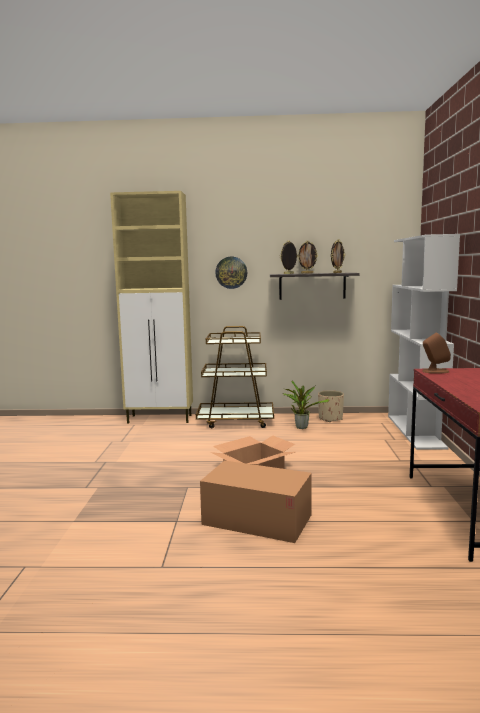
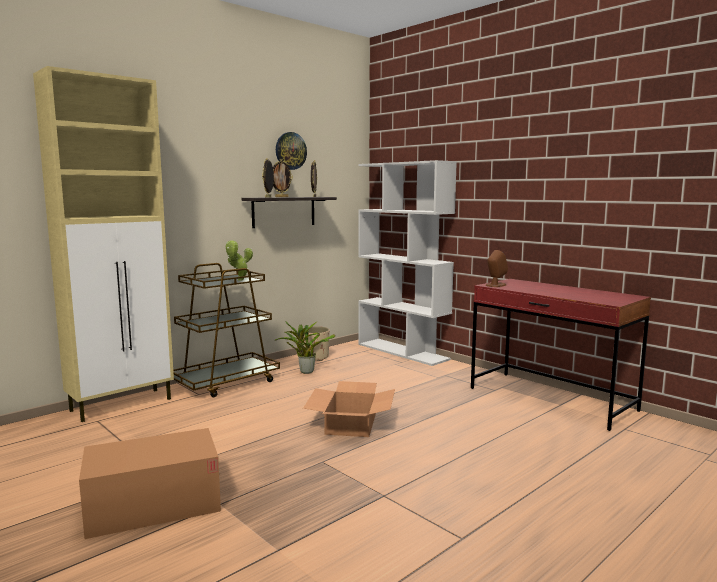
camera: 45 degrees left, 0 degrees up
cardboard box [200,460,312,543] -> cardboard box moved to [79,428,221,539]
wall clock [215,257,247,289] -> wall clock moved to [276,132,307,170]
none -> potted plant [226,240,253,281]

